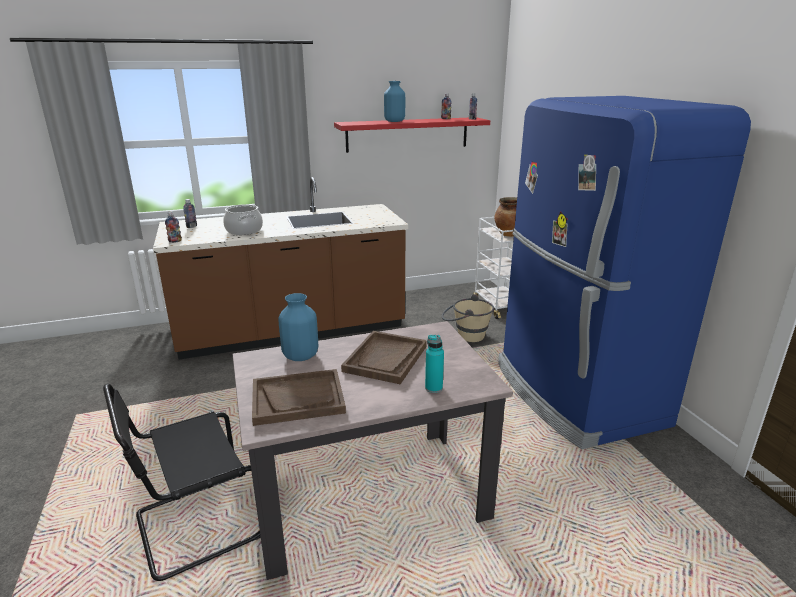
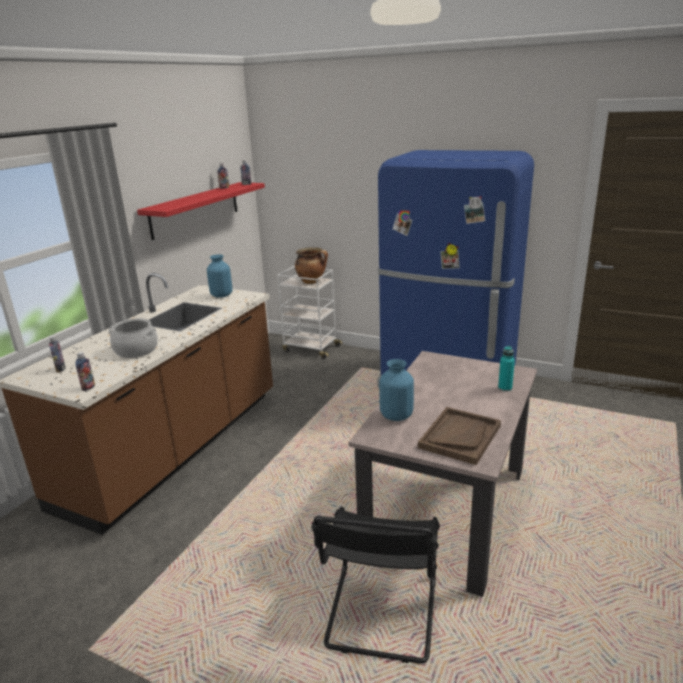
camera: 45 degrees left, 0 degrees up
brown tray [341,331,427,384] -> none
blue vase [384,81,405,122] -> blue vase moved to [207,254,232,298]
beige bucket [441,294,494,342] -> none

